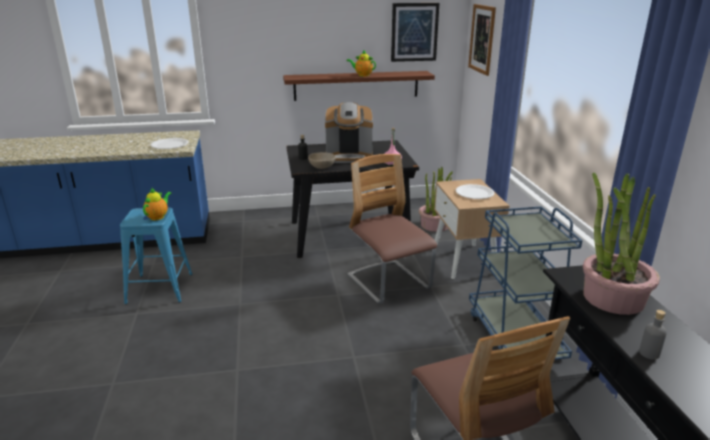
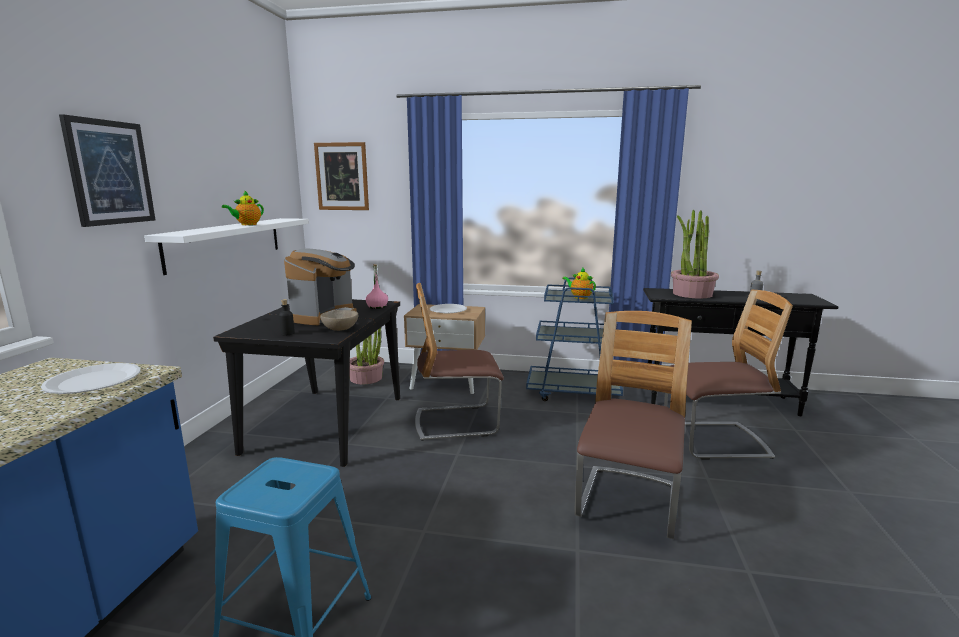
camera: 70 degrees left, 10 degrees down
teapot [143,188,172,221] -> teapot moved to [562,267,596,299]
brown shelf [283,71,435,101] -> white shelf [144,218,309,275]
picture [391,3,439,62] -> picture moved to [59,114,156,227]
none -> chair [574,311,692,539]

